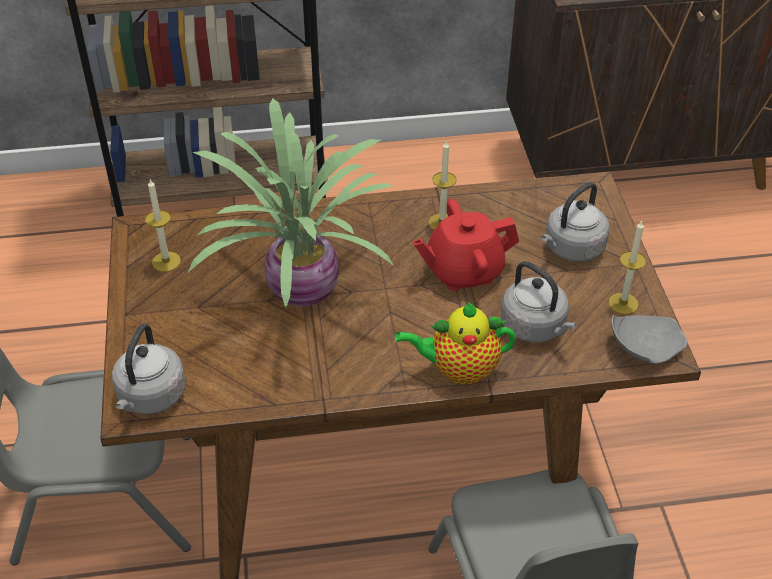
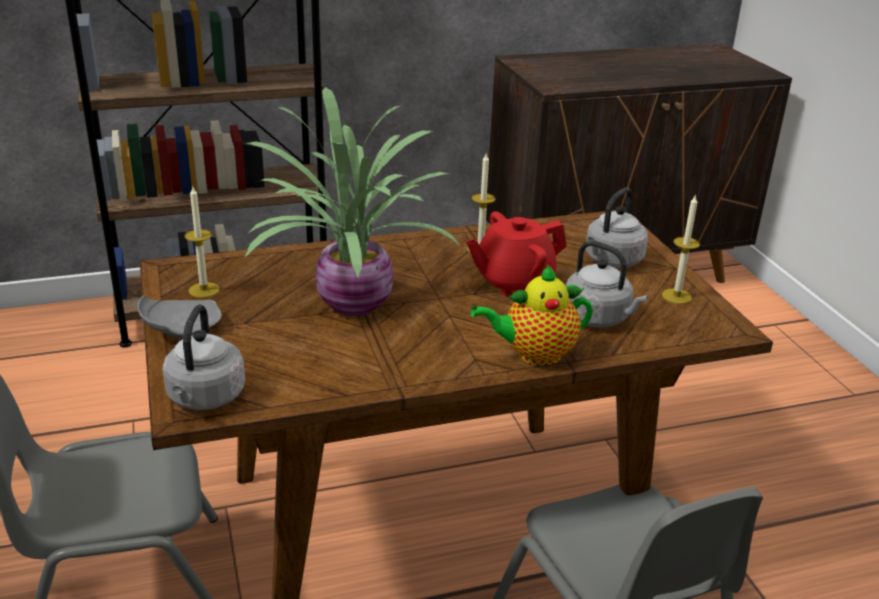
camera: 10 degrees left, 15 degrees down
grey plate [611,314,688,364] -> grey plate moved to [138,295,222,339]

